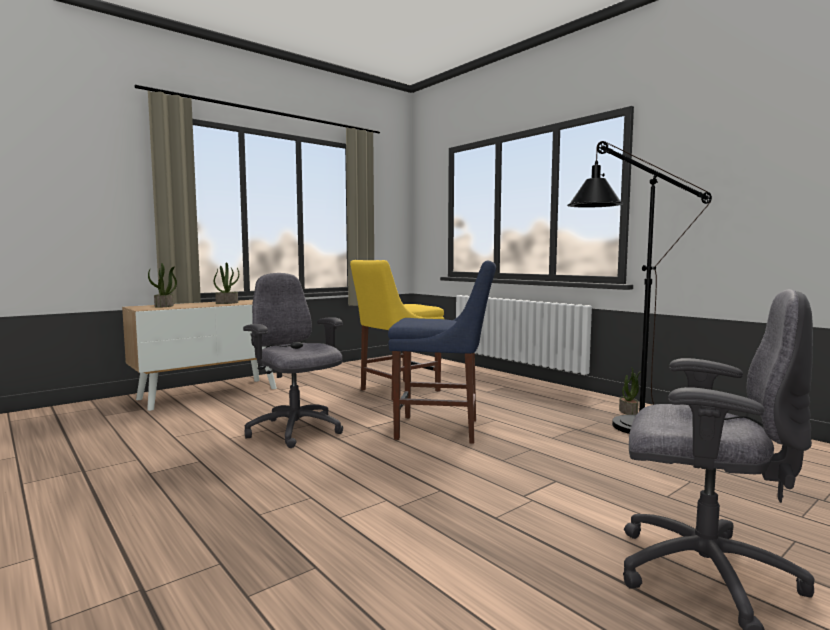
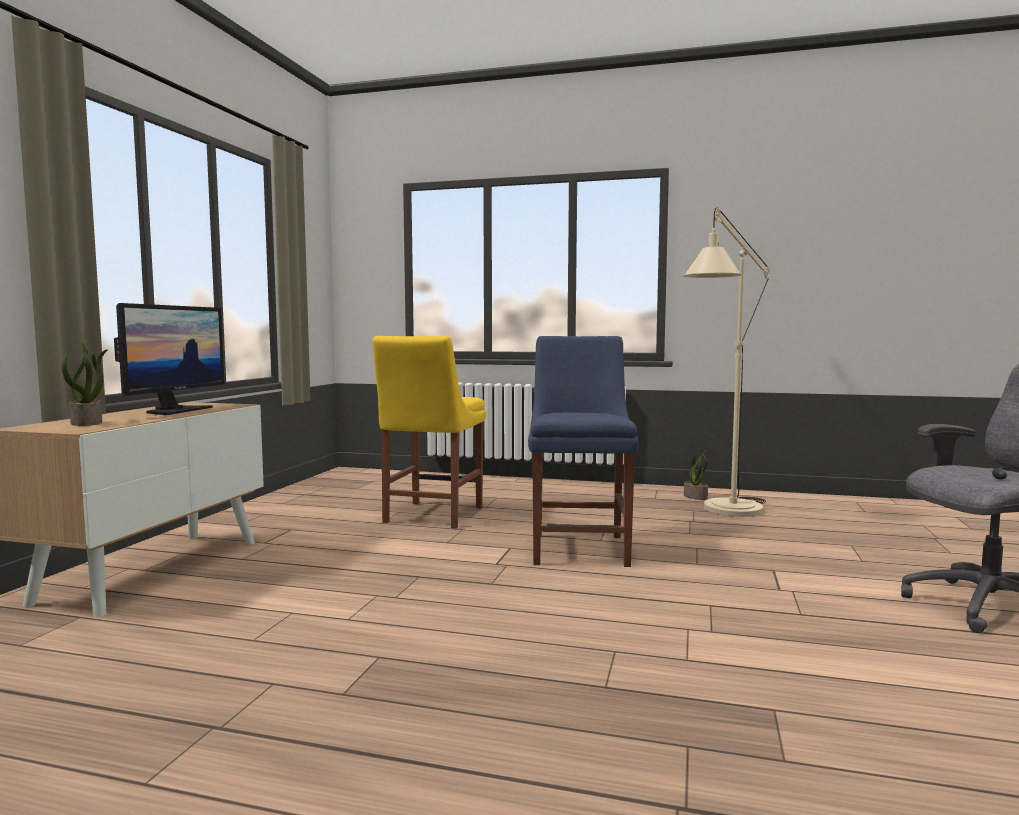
camera: 35 degrees left, 0 degrees up
potted plant [214,262,239,304] -> monitor [114,303,224,415]
grey office chair [243,273,343,448] -> none
blue chair [388,261,496,444] -> blue chair turned 60 degrees counterclockwise [528,336,639,567]
black floor lamp [567,141,712,434] -> beige floor lamp [683,208,770,517]

